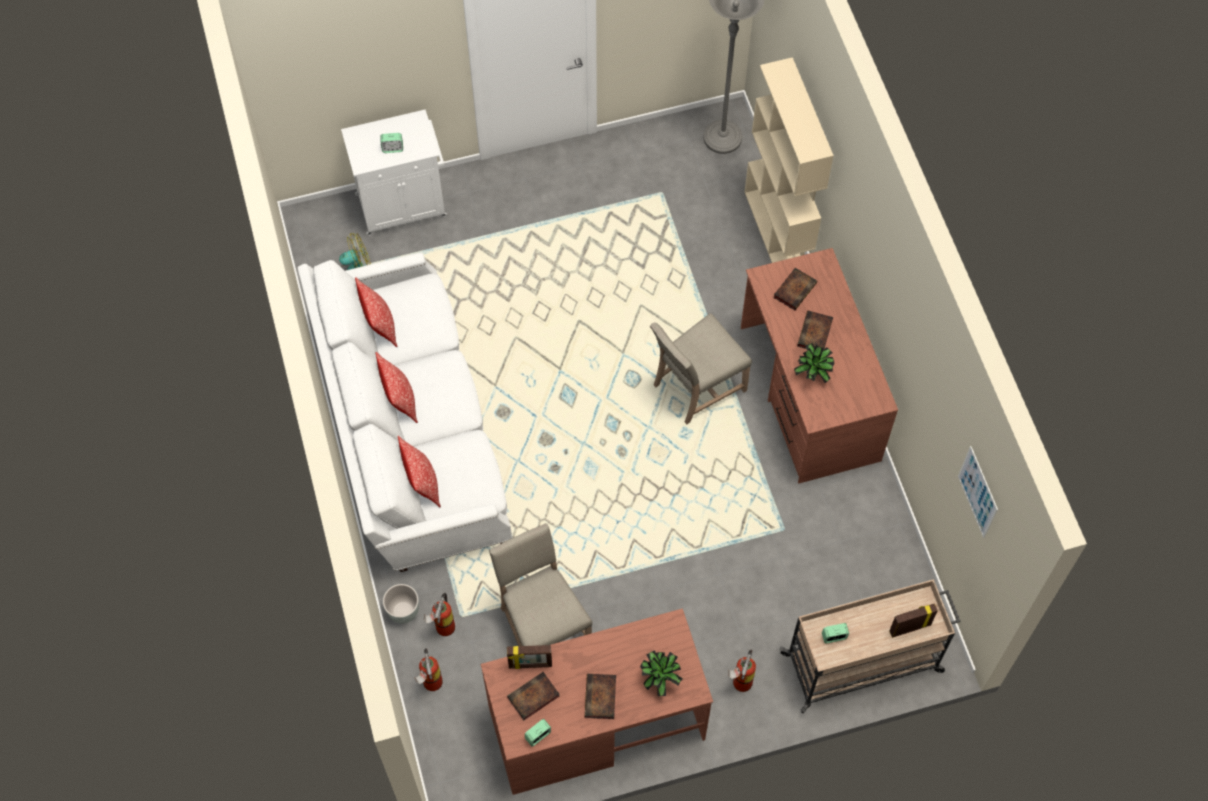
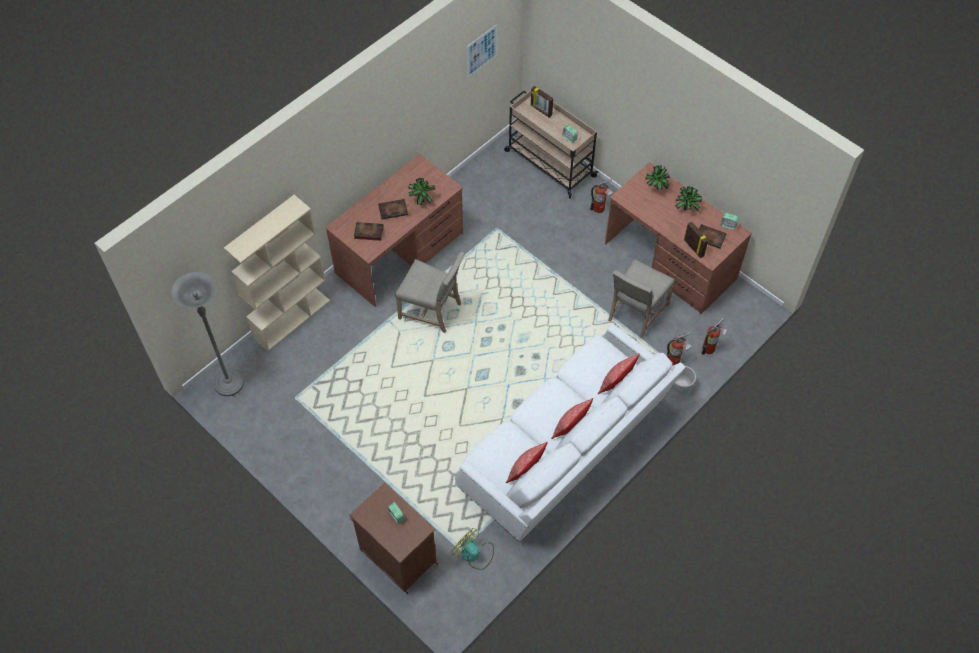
camera: 120 degrees left, 5 degrees down
white cabinet [341,109,447,236] -> brown cabinet [350,483,438,594]
book [585,674,616,719] -> potted plant [675,186,702,211]

